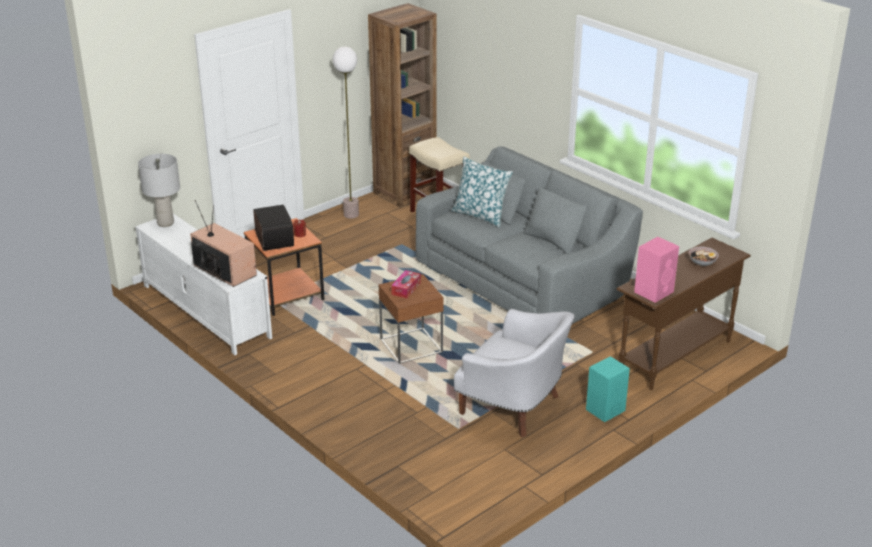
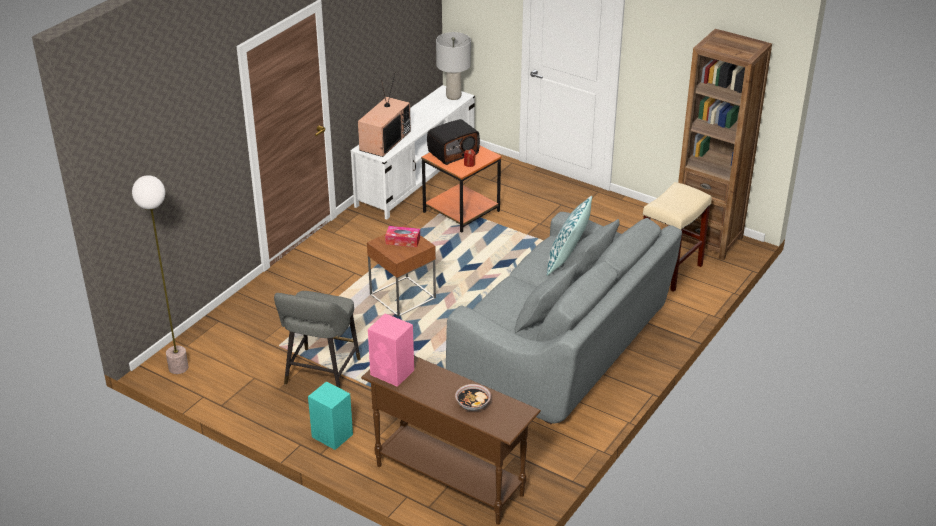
camera: 75 degrees right, 5 degrees up
floor lamp [333,46,359,219] -> floor lamp moved to [132,175,188,374]
white armchair [454,309,575,437] -> grey stool [274,291,360,389]

